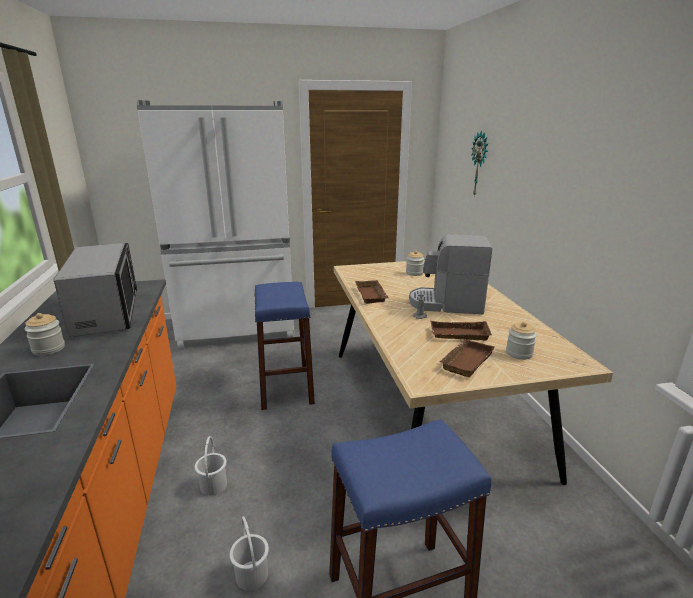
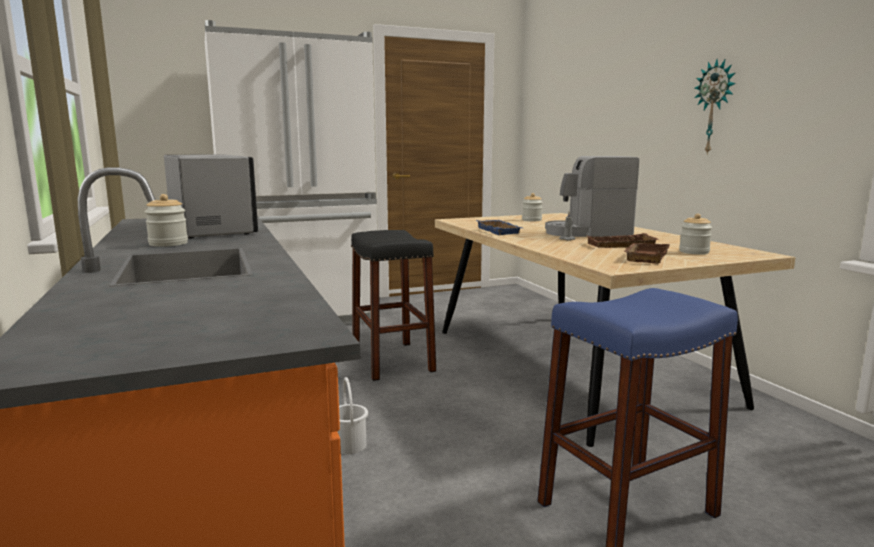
camera: 10 degrees left, 10 degrees down
white bucket [229,516,269,591] -> none
blue stool [255,282,315,410] -> black stool [351,230,436,381]
brown tray [355,280,389,304] -> blue tray [476,220,522,235]
wall clock [471,130,488,196] -> wall clock moved to [694,59,736,155]

